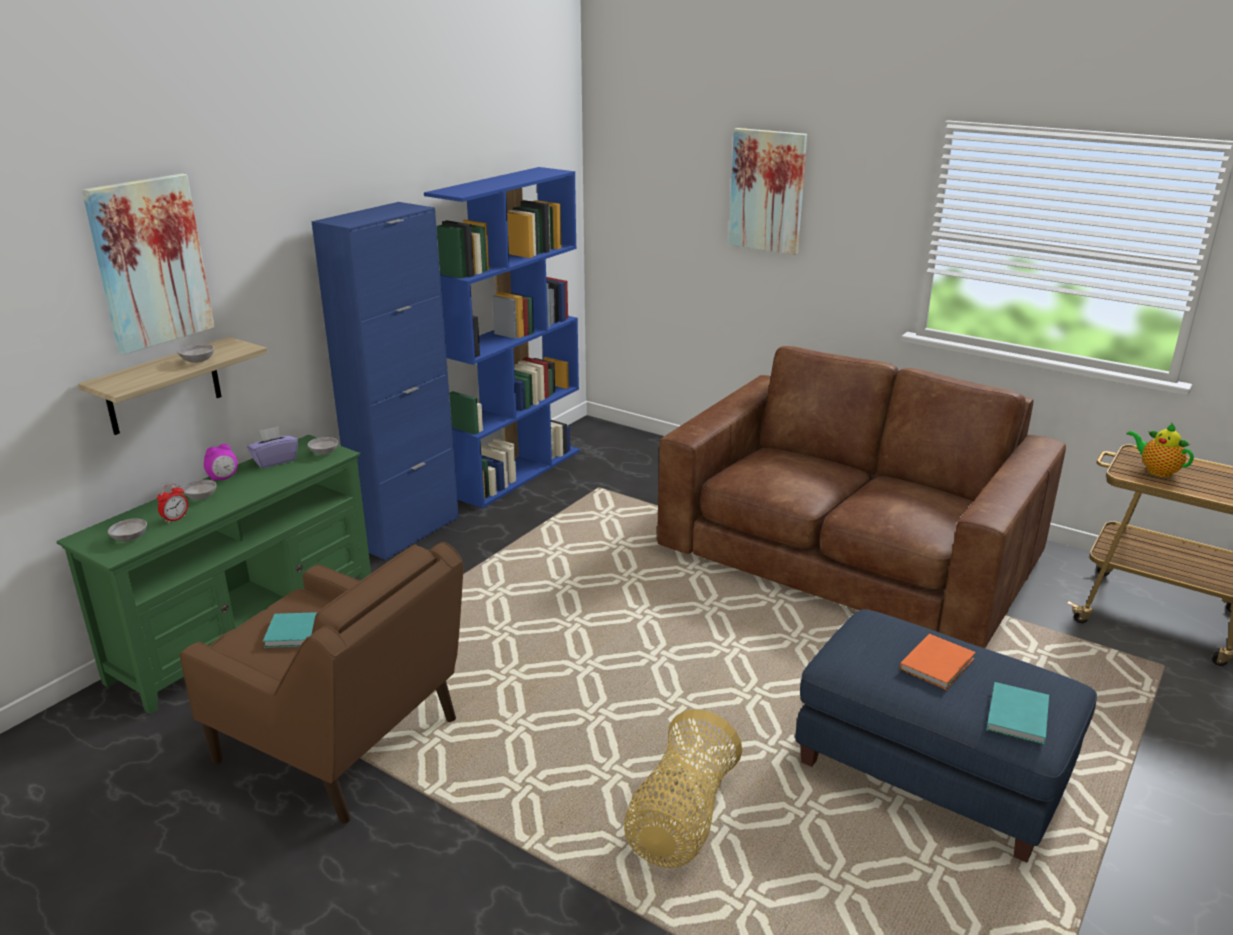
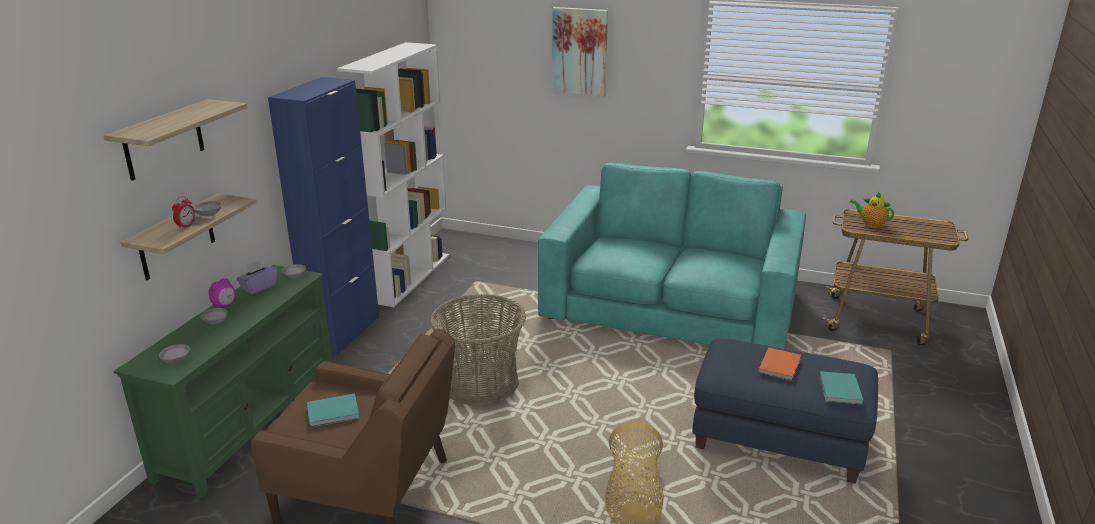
camera: 15 degrees left, 0 degrees up
picture [82,174,215,354] -> shelf [104,99,248,181]
alarm clock [157,483,188,524] -> alarm clock moved to [172,196,195,229]
blue bookcase [424,167,580,508] -> white bookcase [337,42,449,307]
brown sofa [657,346,1066,648] -> turquoise sofa [538,163,806,349]
none -> basket [430,294,526,406]

